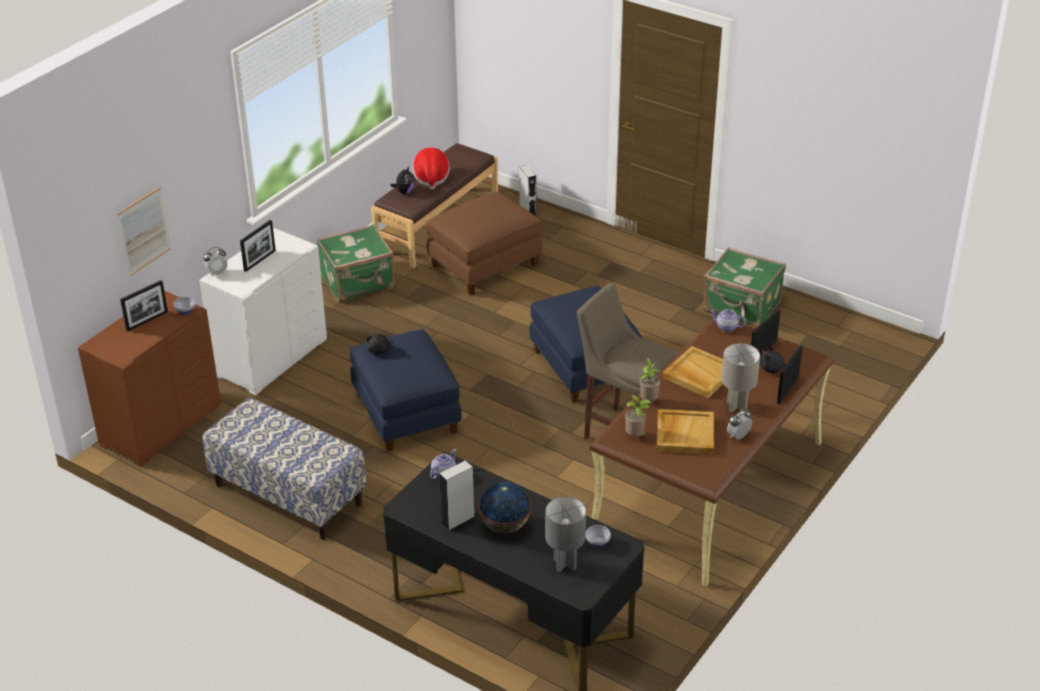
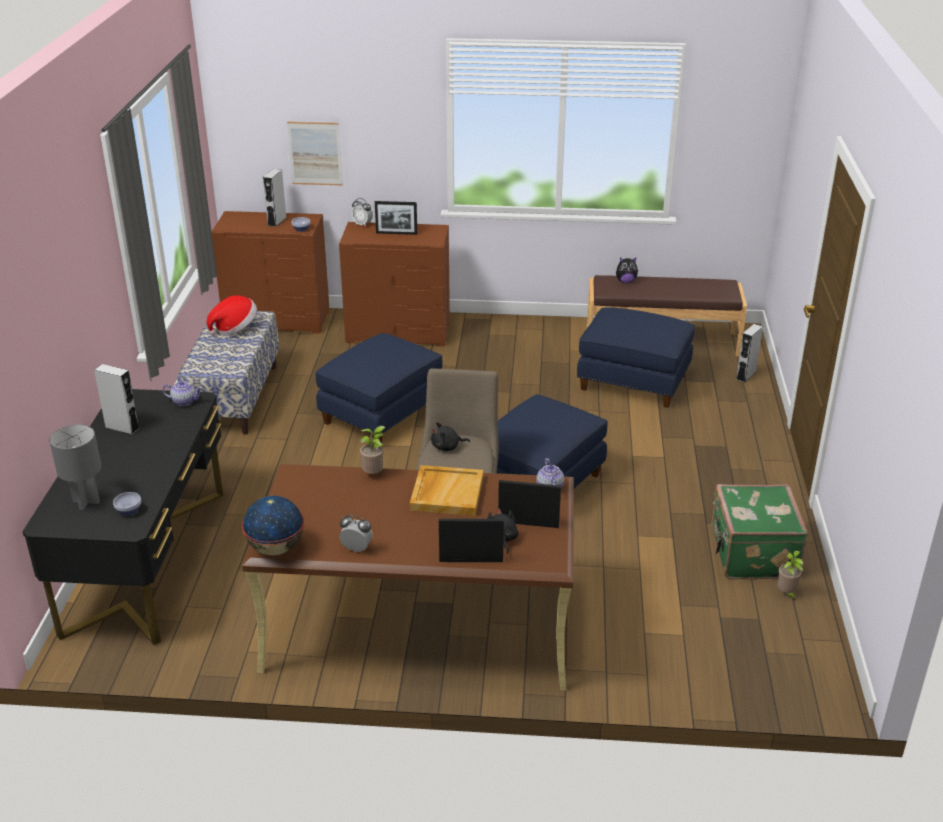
camera: 60 degrees right, 5 degrees down
picture frame [120,280,168,331] -> grey speaker [263,169,287,227]
white dresser [199,228,327,395] -> brown dresser [339,222,450,347]
green suitcase [316,224,395,301] -> none
black plush toy [366,334,391,354] -> black plush toy moved to [431,422,470,451]
hat [413,148,450,190] -> hat moved to [207,295,257,336]
brown ottoman [427,191,543,295] -> blue ottoman [577,307,695,408]
globe [478,482,531,533] -> globe moved to [242,496,304,555]
potted plant [625,396,651,437] -> potted plant moved to [777,551,803,600]
beige tray [657,409,714,454] -> none
grey table lamp [721,343,760,413] -> none

